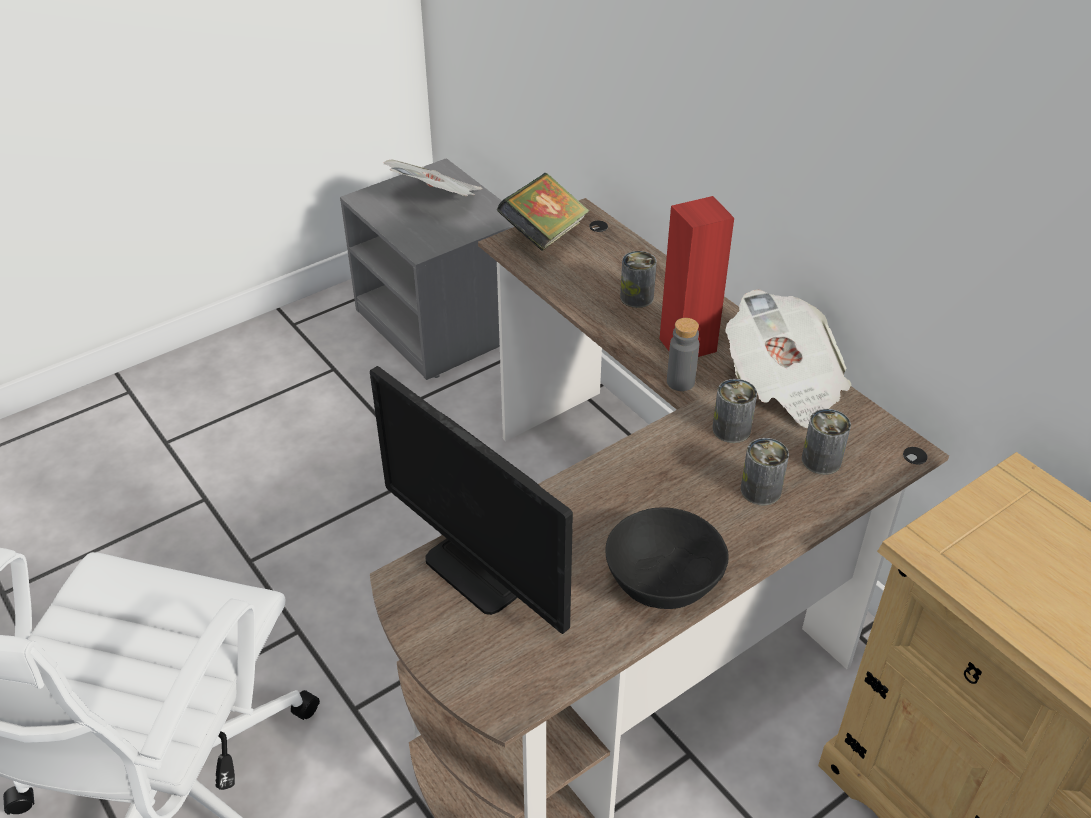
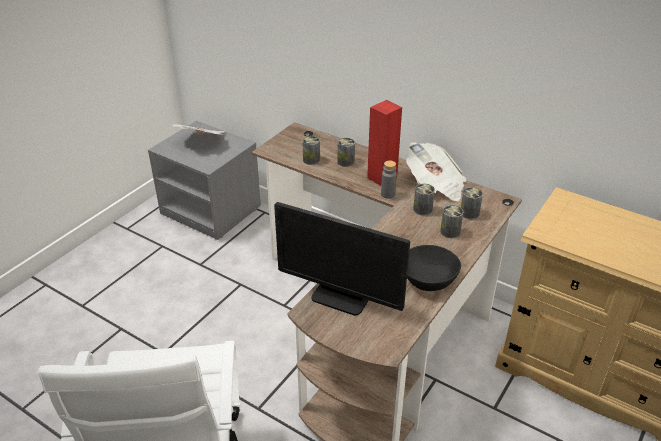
camera: 20 degrees left, 5 degrees down
book [497,173,589,251] -> none
none -> can [302,136,320,165]

